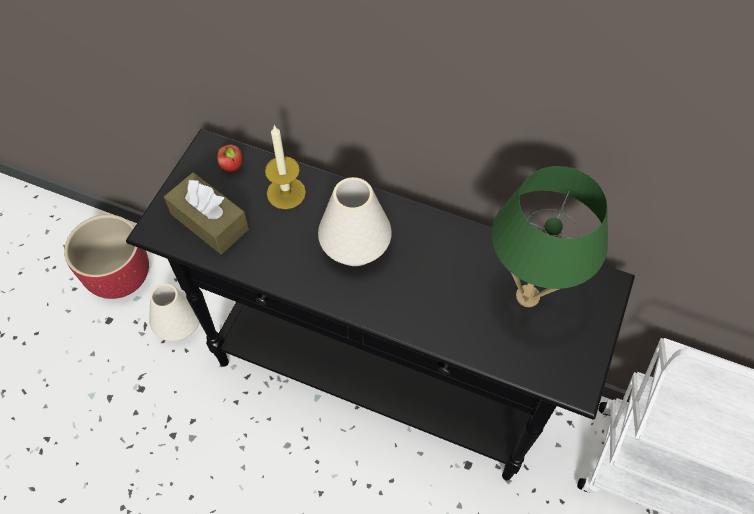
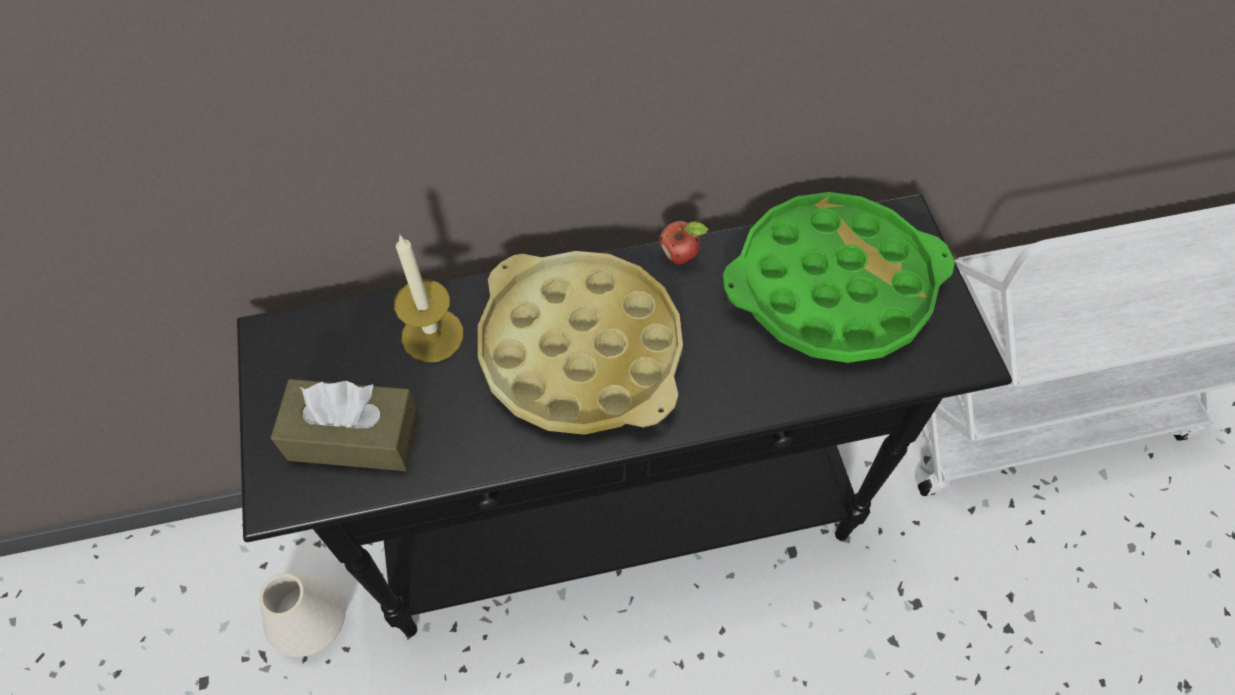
camera: 35 degrees left, 0 degrees up
red planter [64,214,149,299] -> none
apple [217,145,243,172] -> apple moved to [659,221,709,264]
white vase [318,177,392,266] -> yellow tray [478,251,683,435]
green table lamp [492,166,608,307] -> green tray [723,192,955,363]

